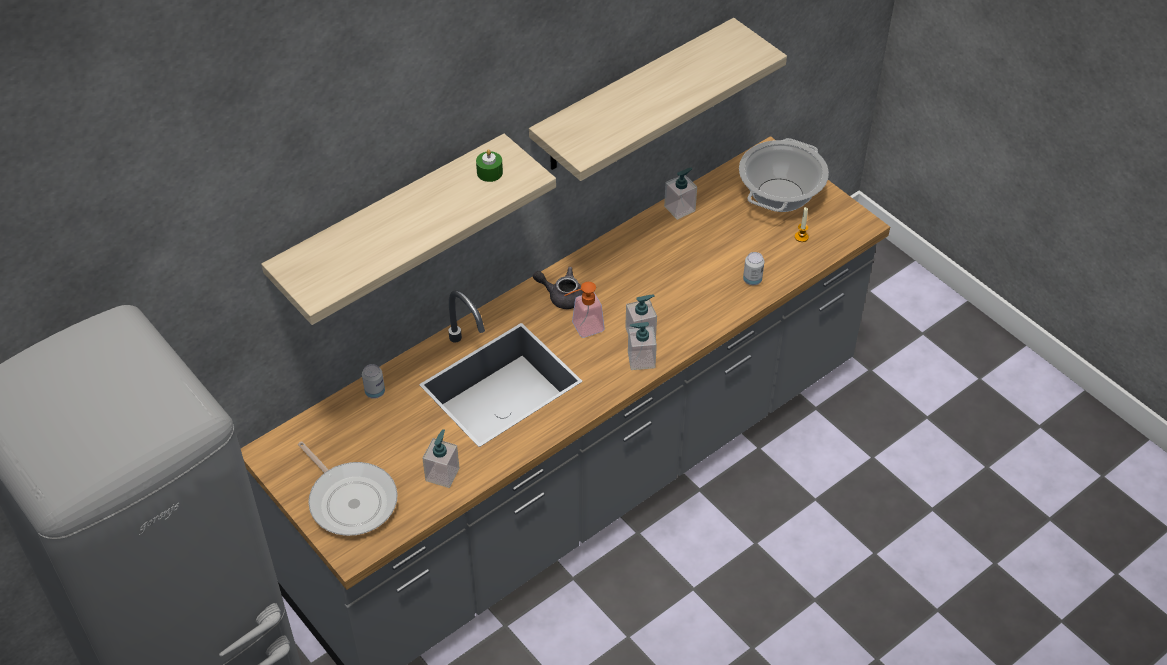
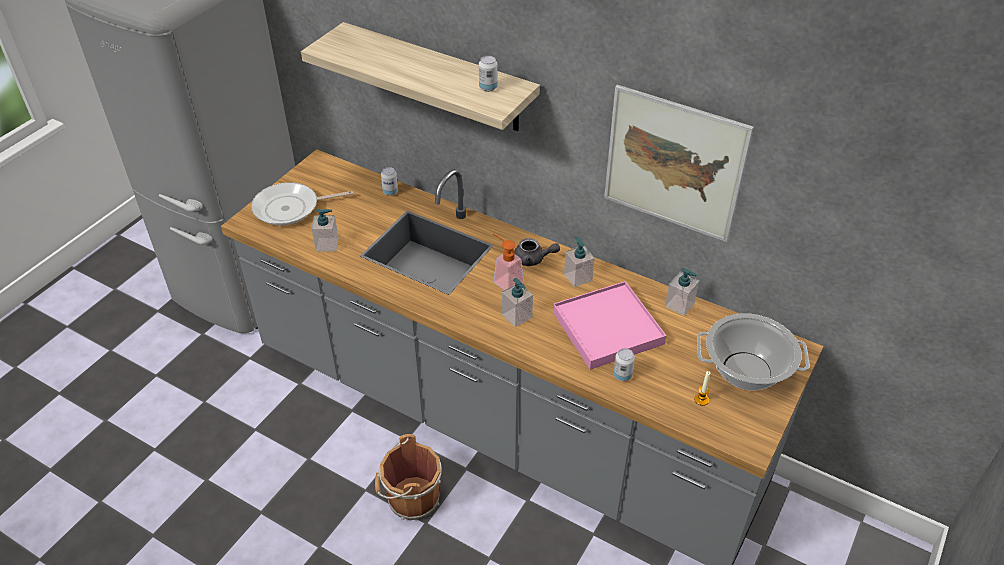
camera: 70 degrees right, 5 degrees down
frying pan [298,441,398,536] -> frying pan turned 45 degrees clockwise [251,182,353,226]
green candle [476,149,503,182] -> can [479,56,498,92]
shelf [529,18,787,181] -> picture [604,85,754,242]
grey teapot [533,267,583,309] -> grey teapot turned 105 degrees clockwise [514,238,560,266]
soap dispenser [628,322,657,370] -> soap dispenser moved to [564,236,595,287]
none -> brown bucket [375,434,442,520]
none -> pink tray [553,281,666,370]

